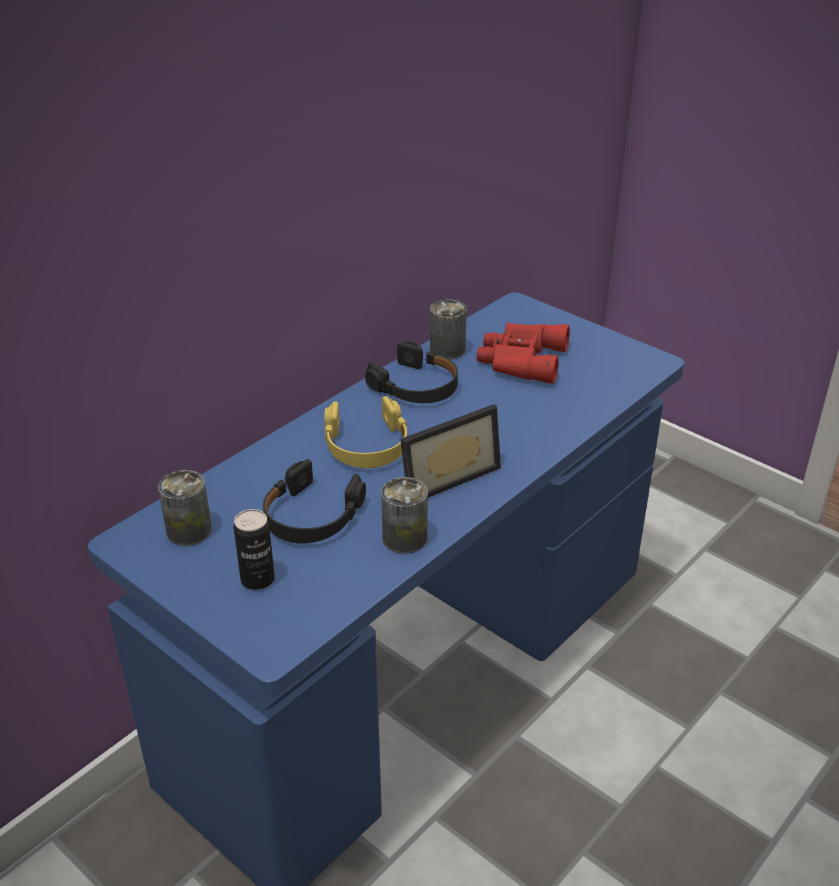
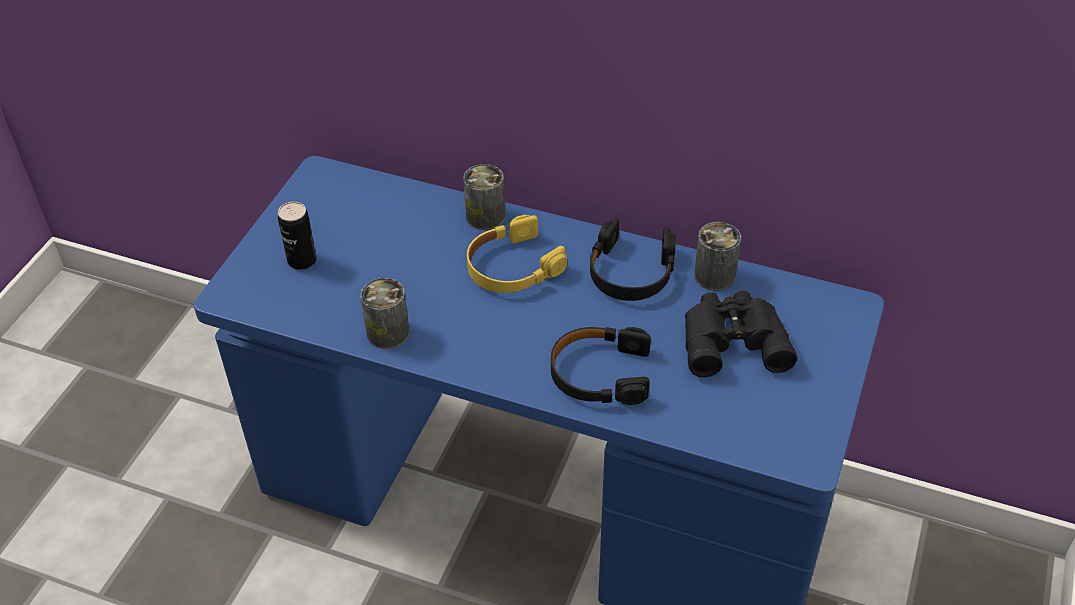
camera: 70 degrees right, 10 degrees up
can [158,470,212,546] -> can moved to [463,164,505,230]
black headphones [263,459,366,543] -> black headphones moved to [551,327,651,405]
picture frame [400,404,501,498] -> none
red binoculars [476,323,570,384] -> black binoculars [685,291,797,377]

